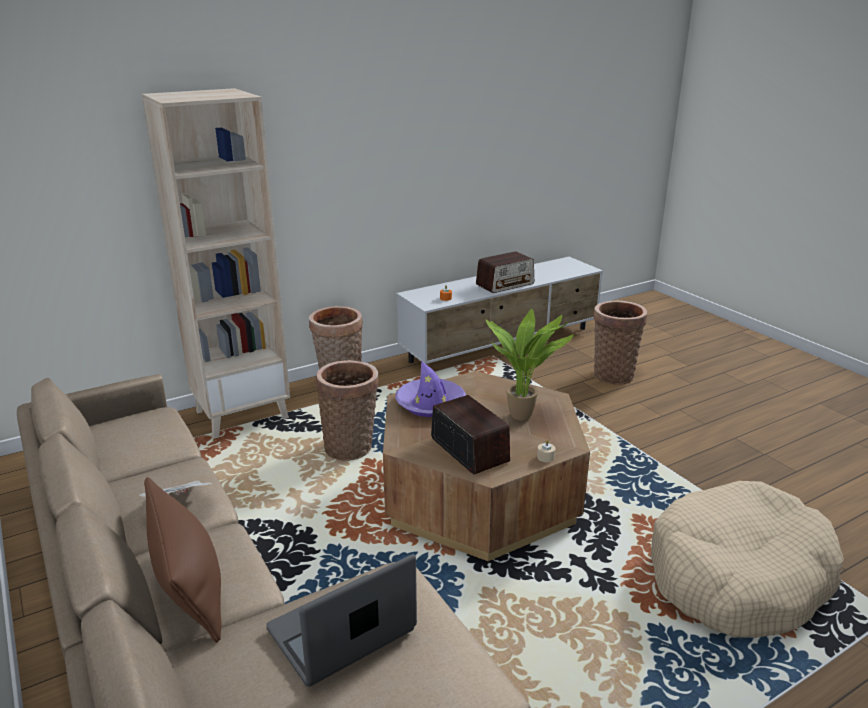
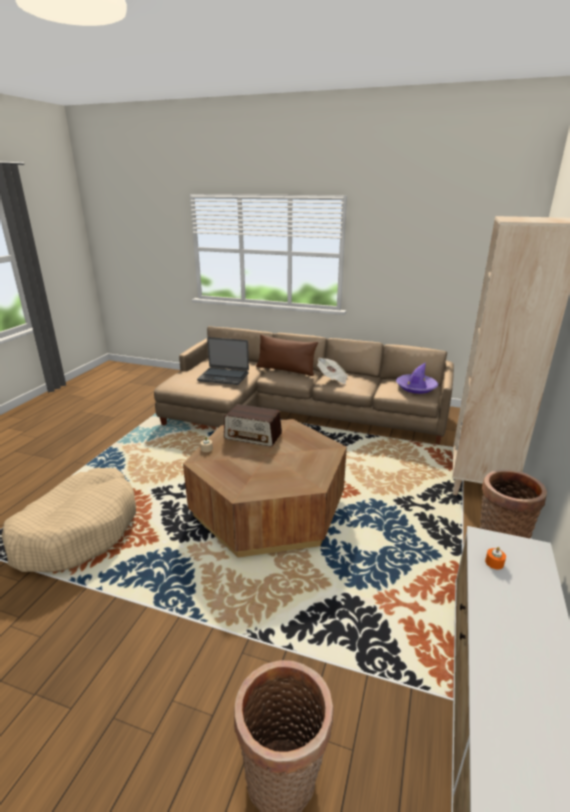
camera: 140 degrees right, 0 degrees up
laptop [266,554,417,687] -> laptop turned 90 degrees clockwise [197,337,249,385]
basket [316,360,379,461] -> none
purple hat [395,361,466,417] -> purple hat moved to [396,362,438,394]
radio [476,251,534,293] -> none
potted plant [486,309,574,421] -> none

